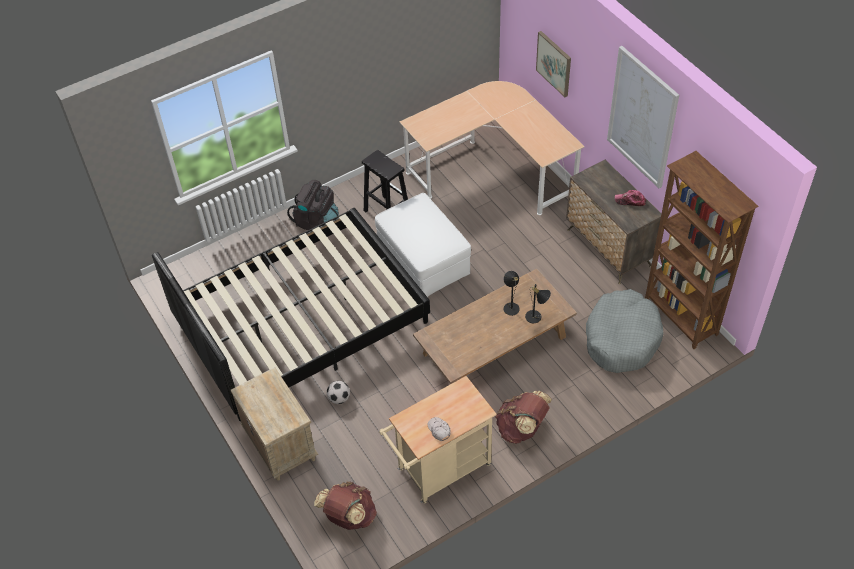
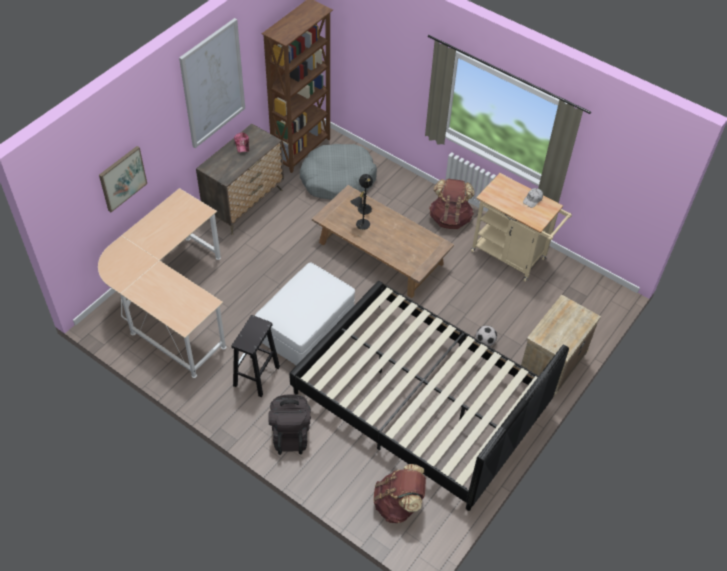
camera: 115 degrees left, 0 degrees up
brown backpack [314,481,377,530] -> brown backpack moved to [373,464,426,523]

